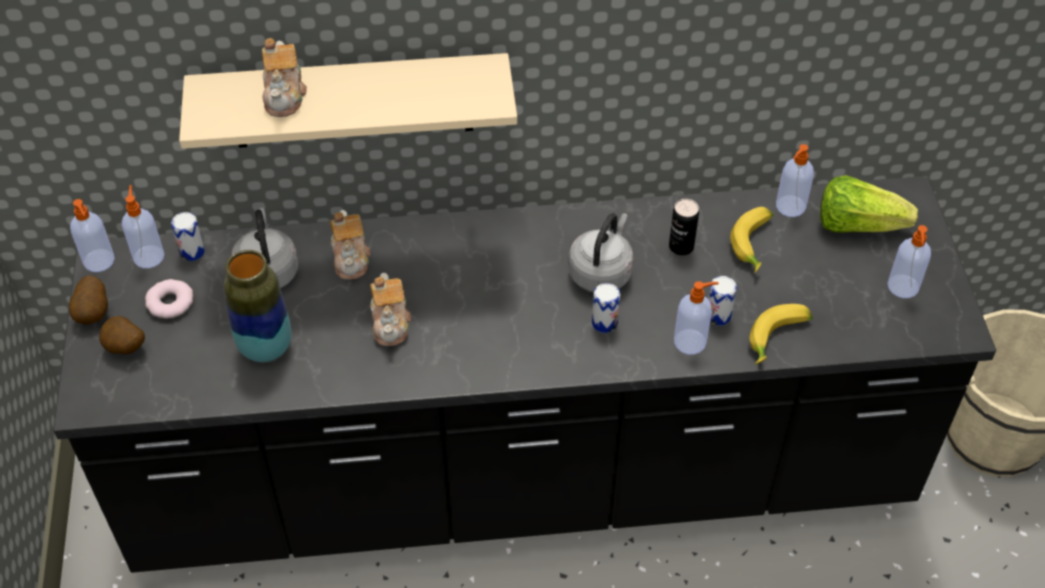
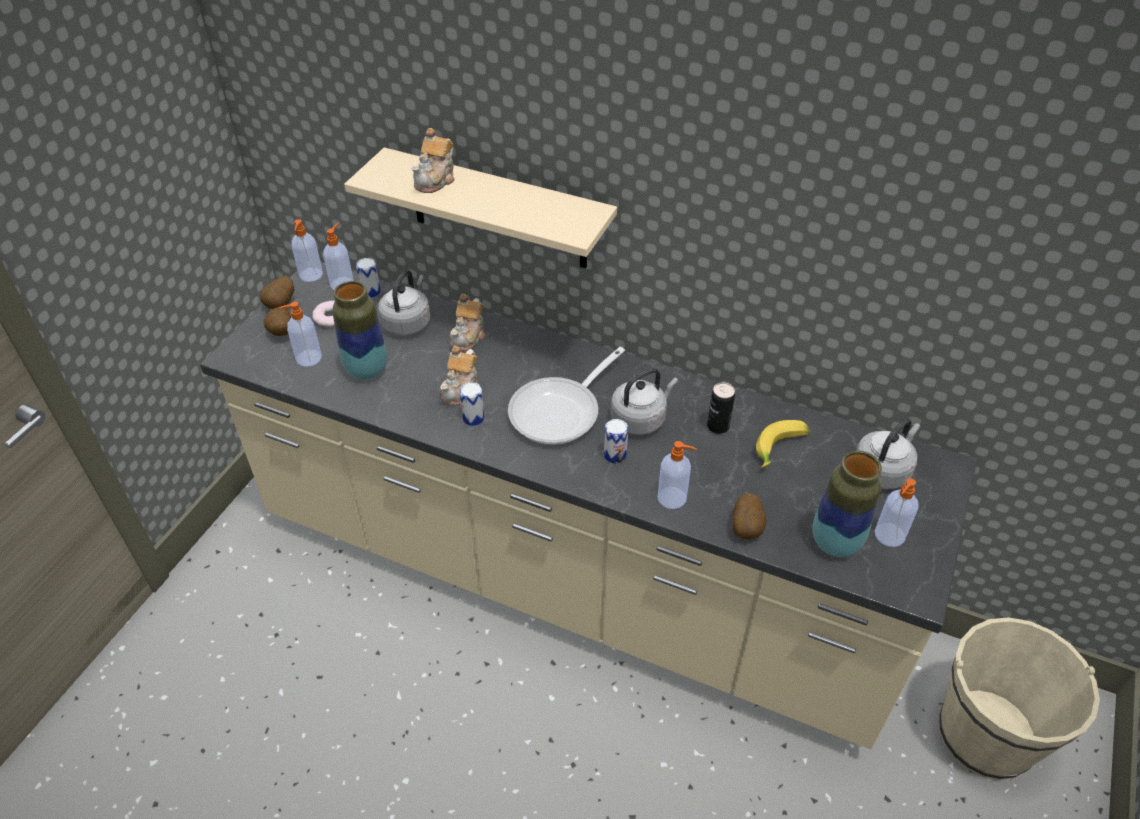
camera: 30 degrees right, 5 degrees down
black counter [53,176,996,573] -> beige counter [200,262,977,749]
can [708,276,737,326] -> can moved to [459,382,484,426]
banana [750,304,813,365] -> potato [732,493,766,539]
soap dispenser [776,144,814,217] -> soap dispenser moved to [279,302,322,367]
lettuce [820,175,918,233] -> grey kettle [856,418,921,489]
none -> frying pan [508,347,625,445]
none -> vase [812,451,882,557]

